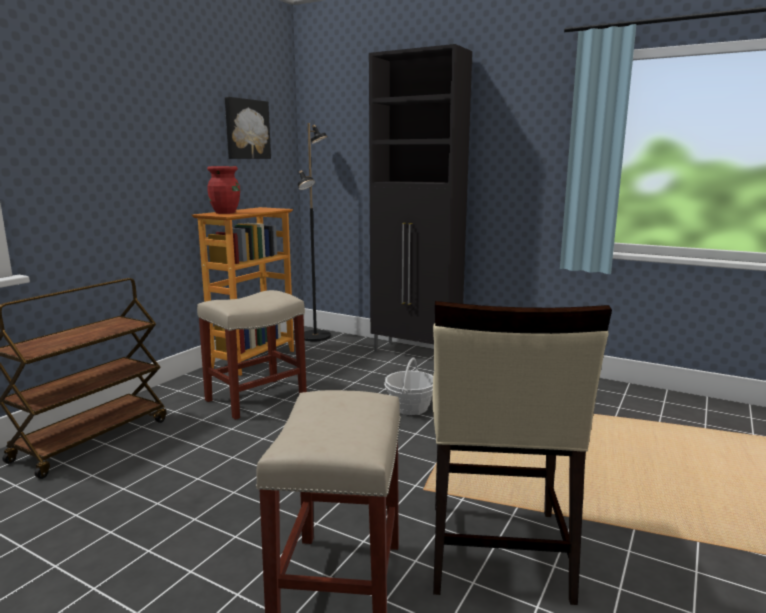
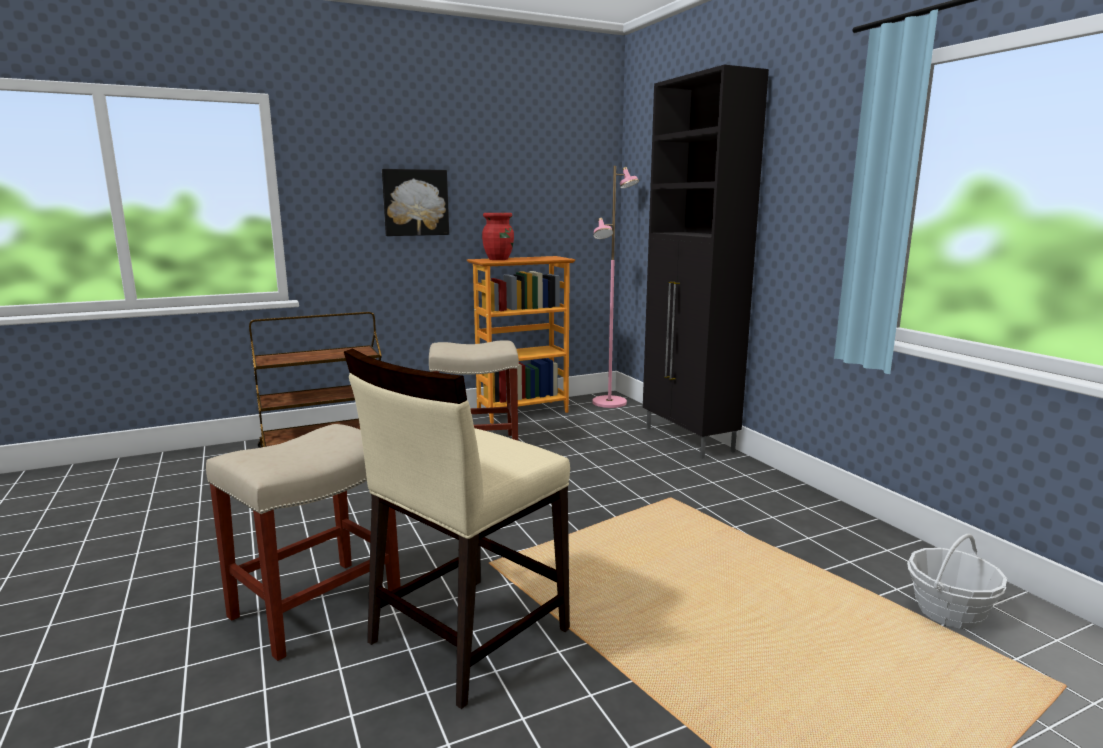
camera: 35 degrees right, 0 degrees up
picture [225,97,271,159] -> picture moved to [382,169,449,236]
black floor lamp [298,123,331,342] -> pink floor lamp [592,166,639,408]
basket [384,358,433,415] -> basket moved to [907,534,1007,629]

